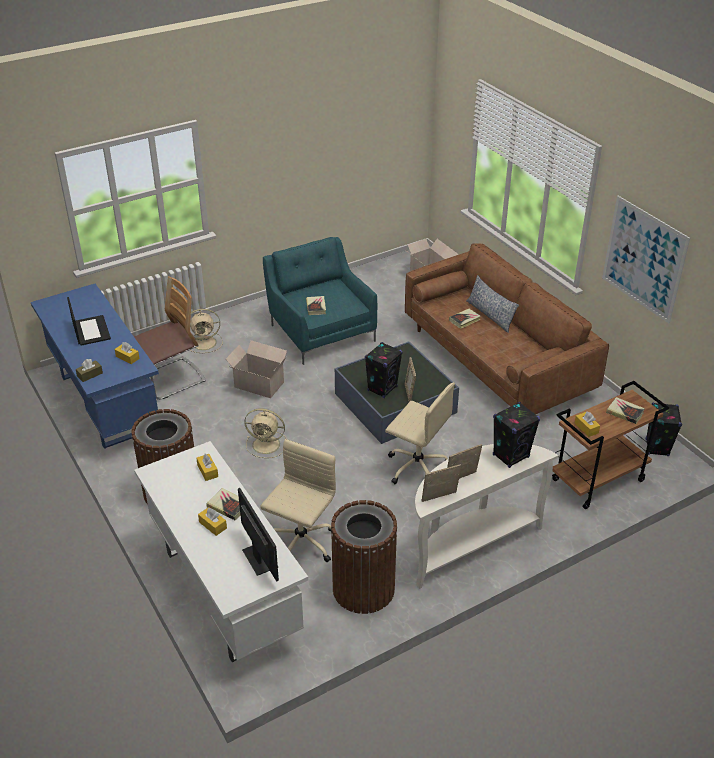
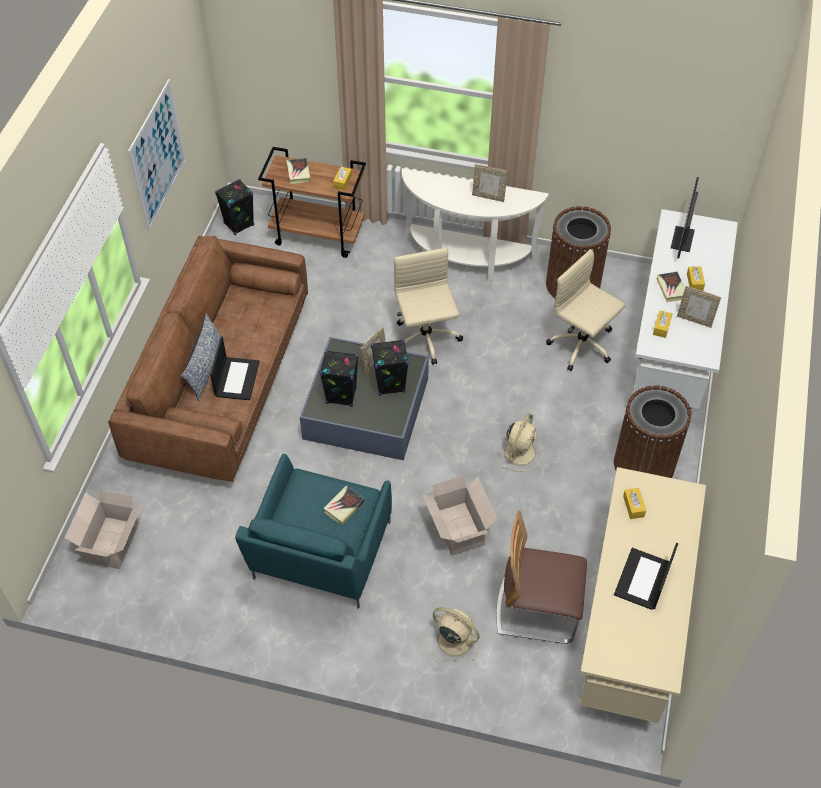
camera: 135 degrees left, 15 degrees up
blue desk [31,284,159,449] -> beige desk [580,467,706,723]
brown tissue box [76,359,103,382] -> none
beige fan [244,408,286,458] -> beige fan turned 60 degrees clockwise [499,414,543,472]
beige office chair [260,439,336,562] -> beige office chair turned 60 degrees clockwise [546,249,625,371]
picture frame [422,464,461,502] -> picture frame moved to [677,286,721,328]
book [449,309,481,329] -> laptop [210,337,260,400]
black speaker [493,402,540,468] -> black speaker moved to [320,350,359,407]

